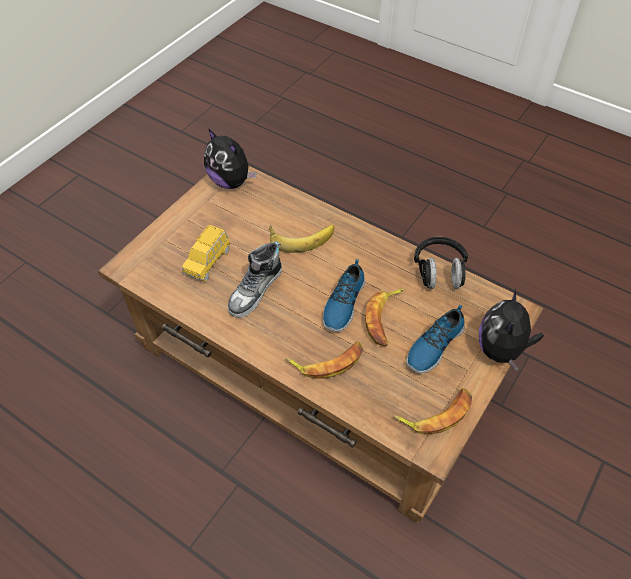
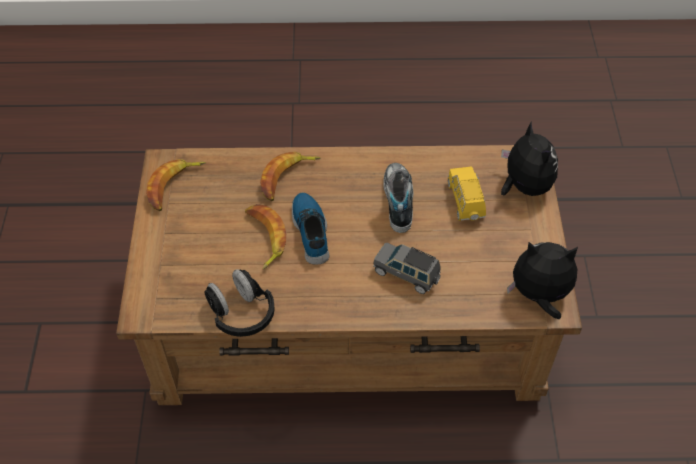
camera: 145 degrees right, 0 degrees up
banana [269,224,334,253] -> grey toy car [373,243,441,294]
shoe [406,305,464,374] -> none
plush toy [479,289,544,371] -> plush toy moved to [501,121,558,196]

